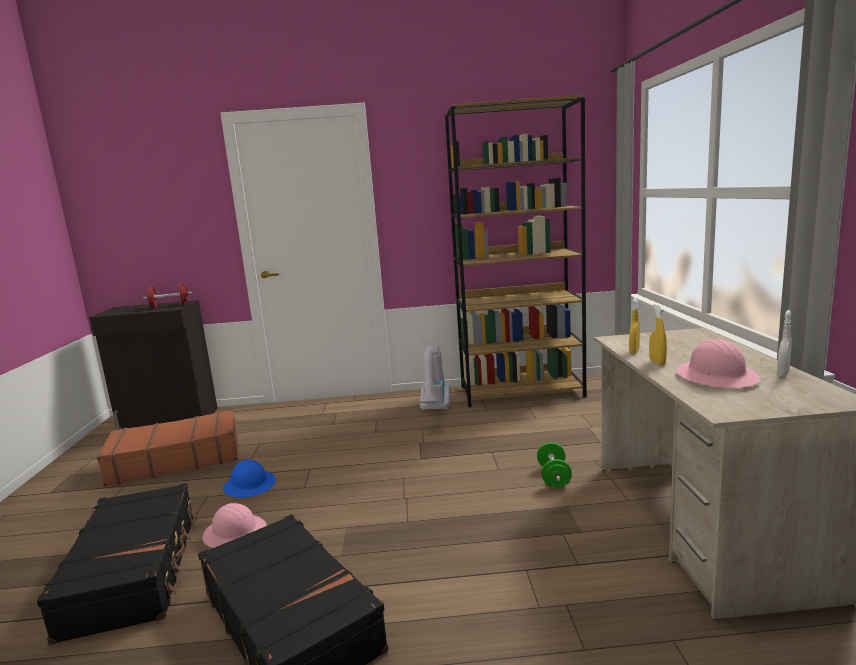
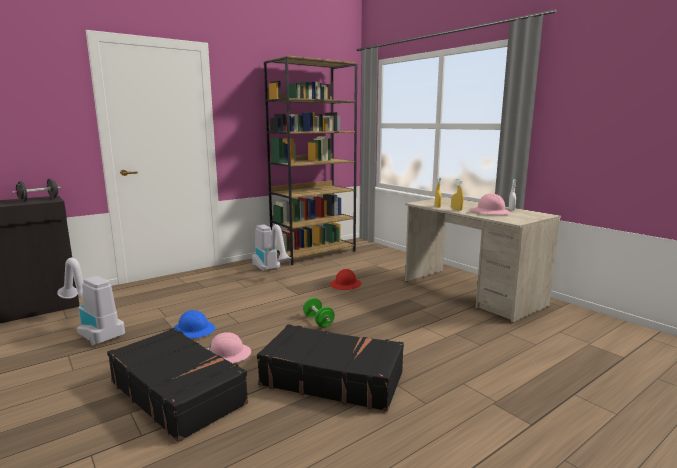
camera: 35 degrees left, 0 degrees up
brown suitcase [96,409,238,487] -> vacuum cleaner [57,258,125,346]
red dumbbell [143,283,192,308] -> black dumbbell [12,179,61,202]
green dumbbell [537,442,572,488] -> green dumbbell moved to [303,298,335,327]
none -> red hard hat [330,269,361,290]

